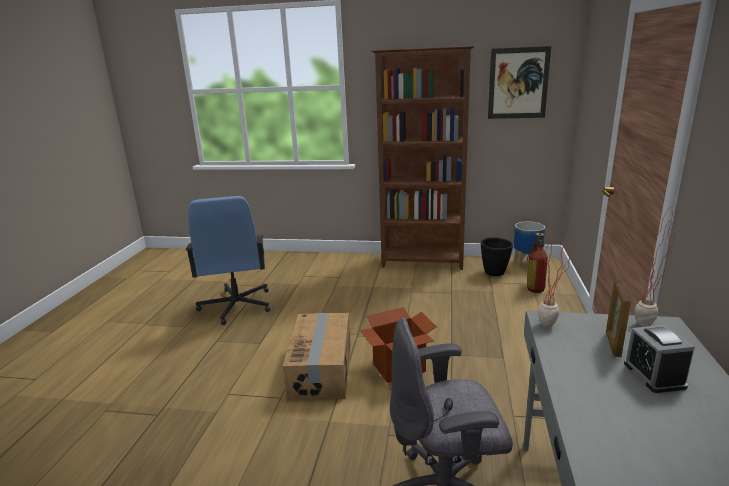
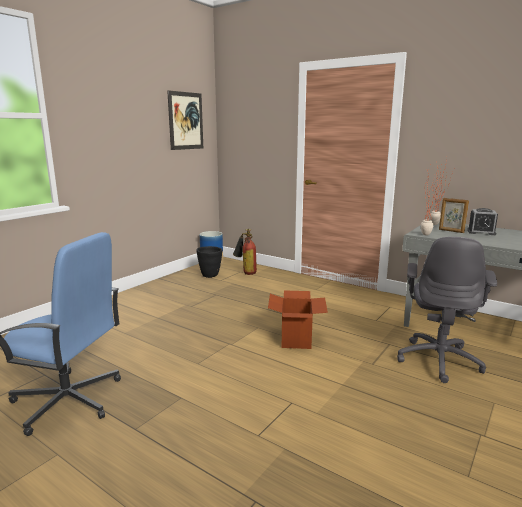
camera: 65 degrees left, 5 degrees down
cardboard box [283,313,350,400] -> none
brown bookcase [371,46,475,270] -> none

